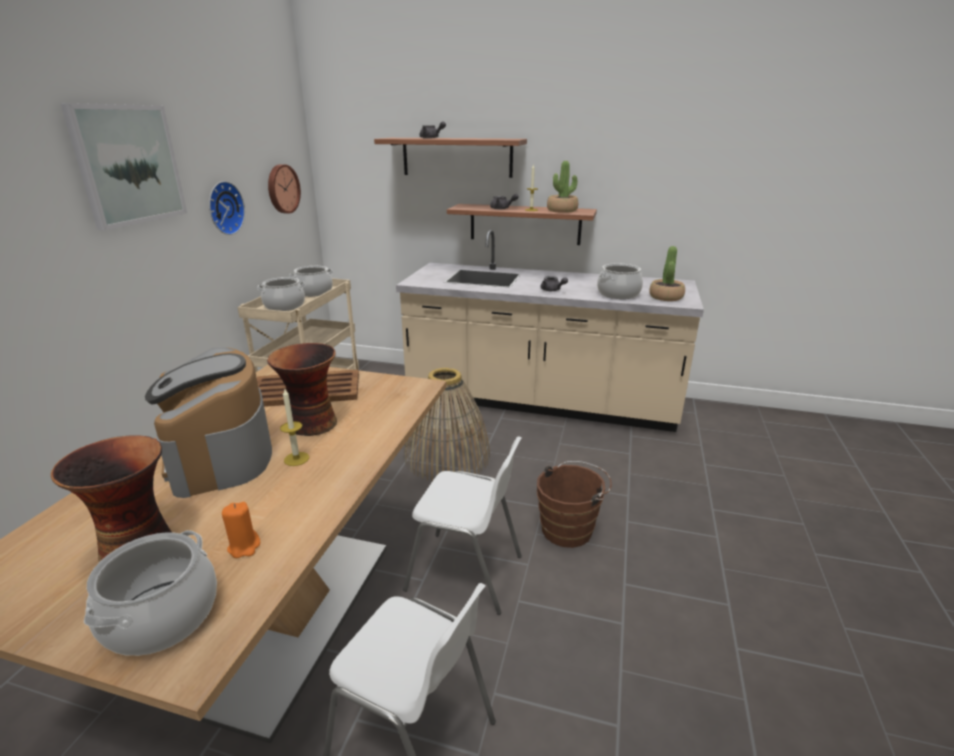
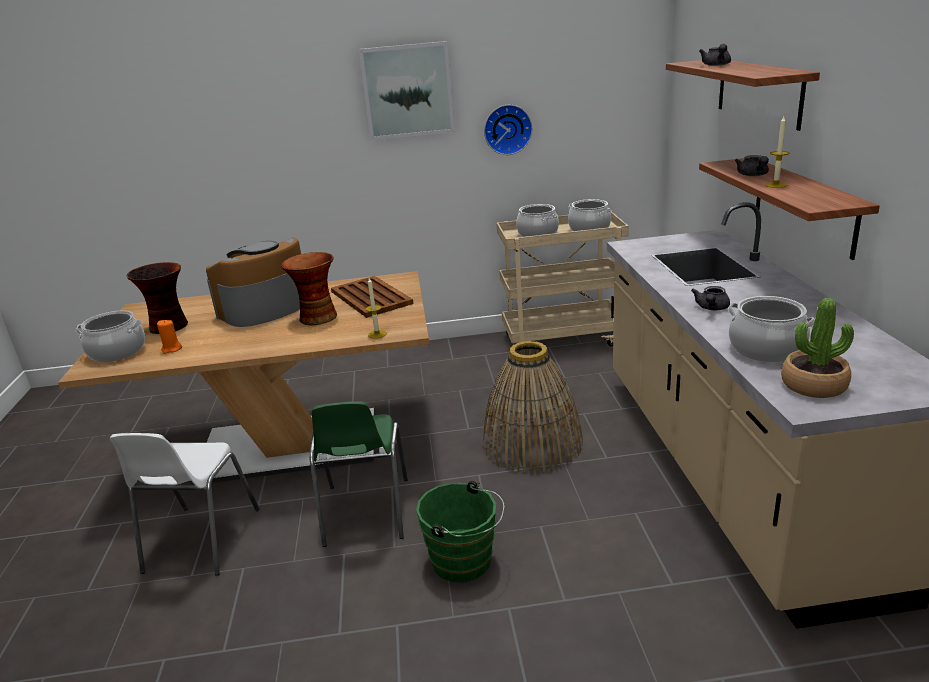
camera: 70 degrees right, 0 degrees up
wall clock [268,164,301,214] -> none
candle [280,389,309,466] -> candle moved to [365,278,387,339]
white chair [403,436,522,615] -> green chair [309,401,408,547]
brown bucket [537,461,612,548] -> green bucket [416,481,505,582]
potted plant [547,161,578,213] -> none

